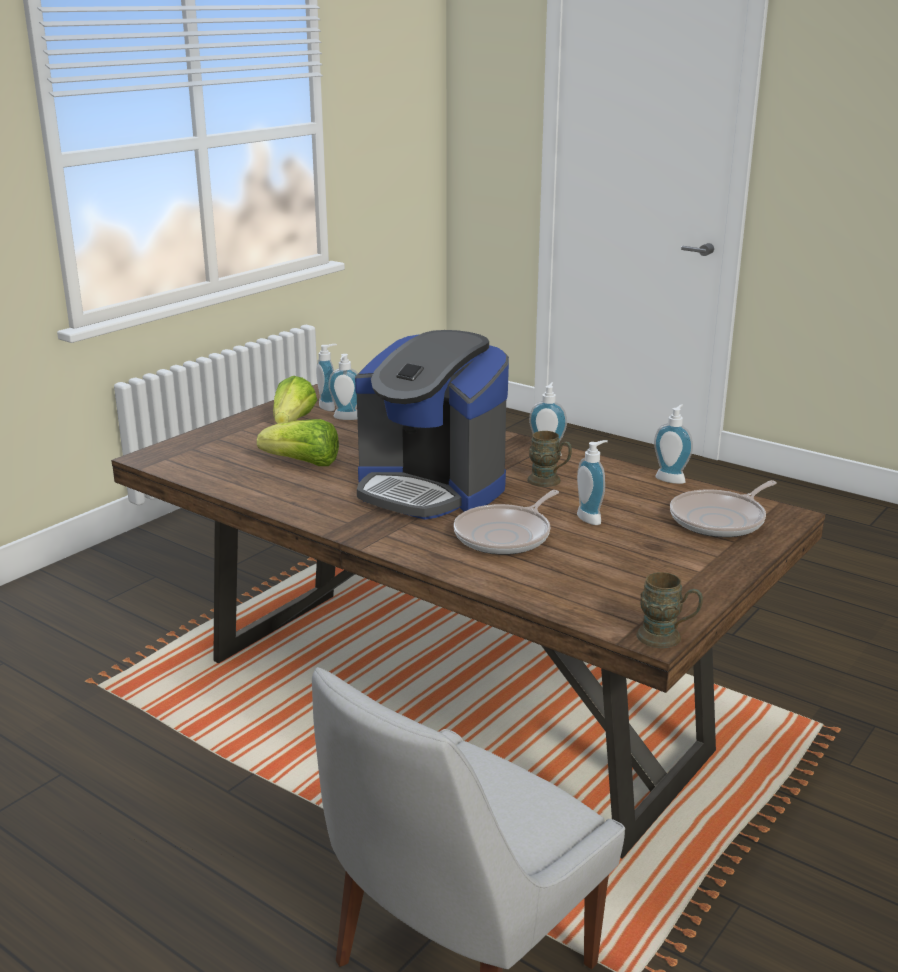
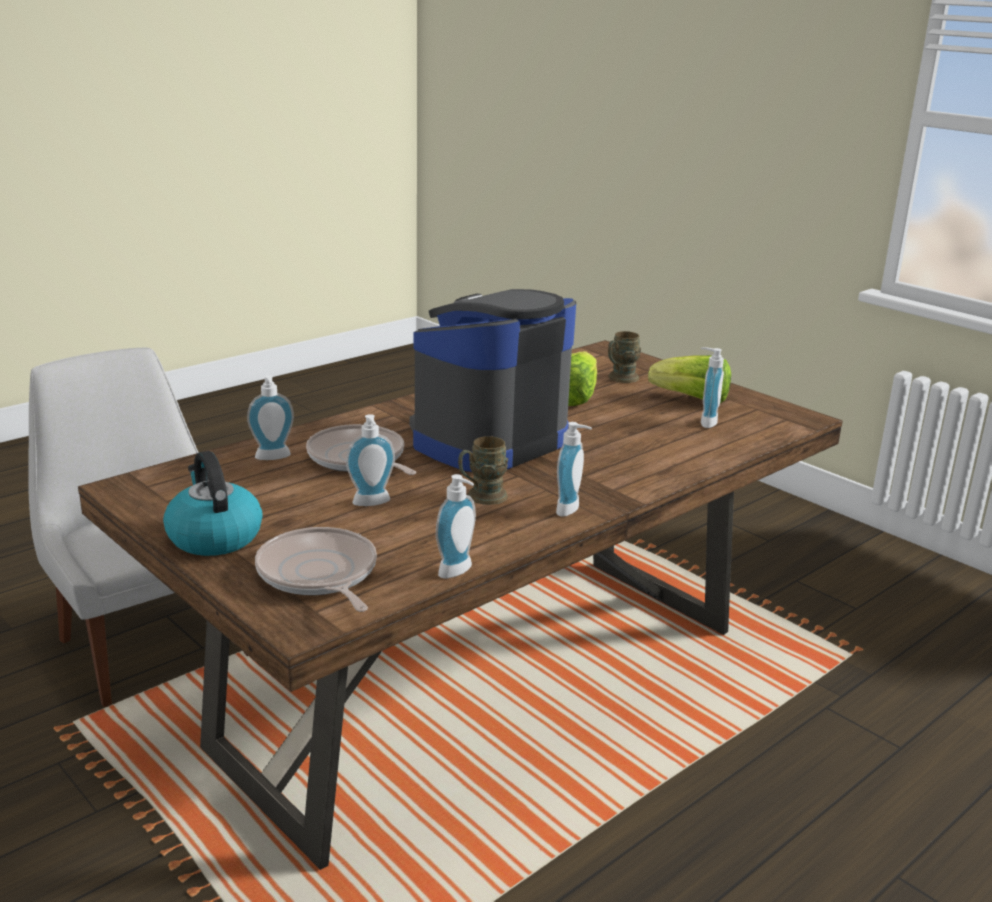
camera: 100 degrees right, 0 degrees up
soap dispenser [316,344,337,411] -> soap dispenser moved to [247,375,294,460]
brown mug [636,572,703,648] -> brown mug moved to [608,331,641,383]
none -> kettle [163,451,262,556]

